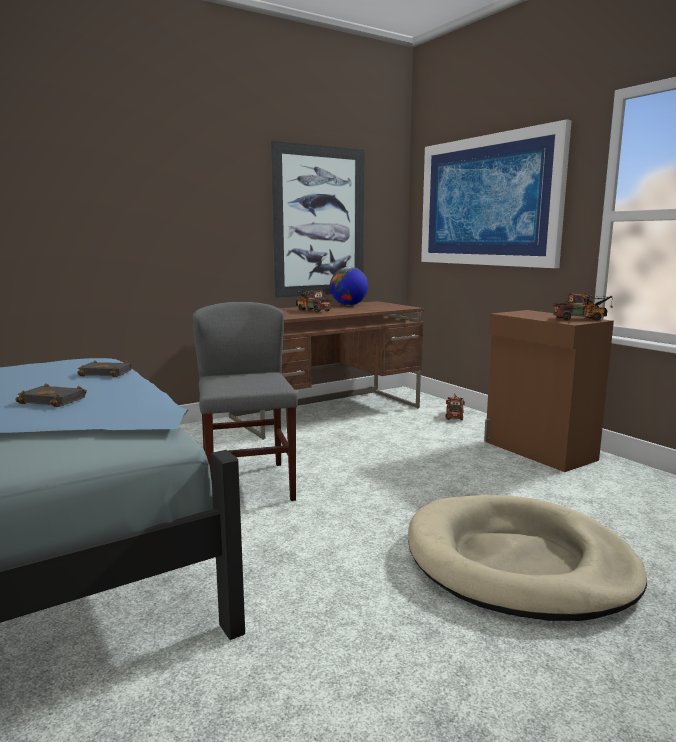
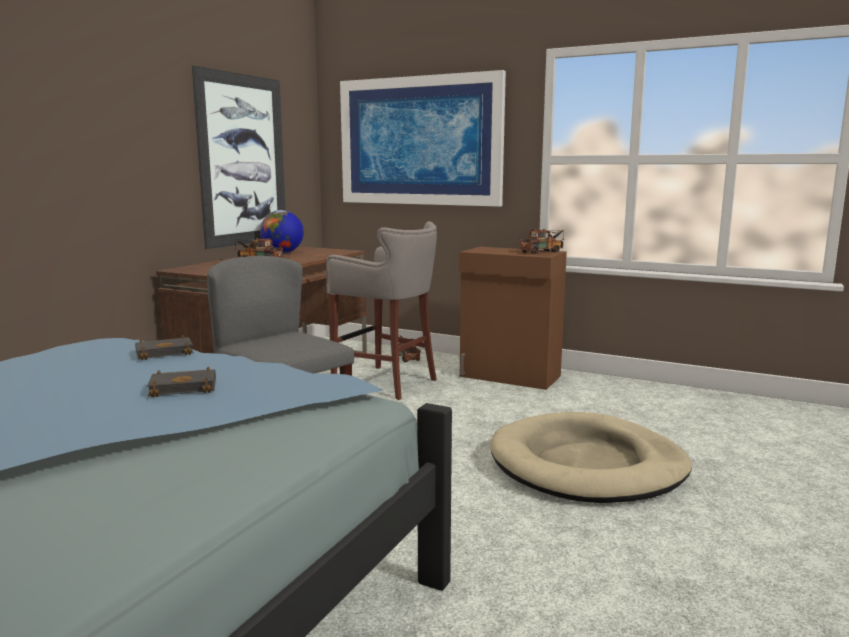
camera: 30 degrees left, 0 degrees up
none -> grey stool [326,221,437,400]

